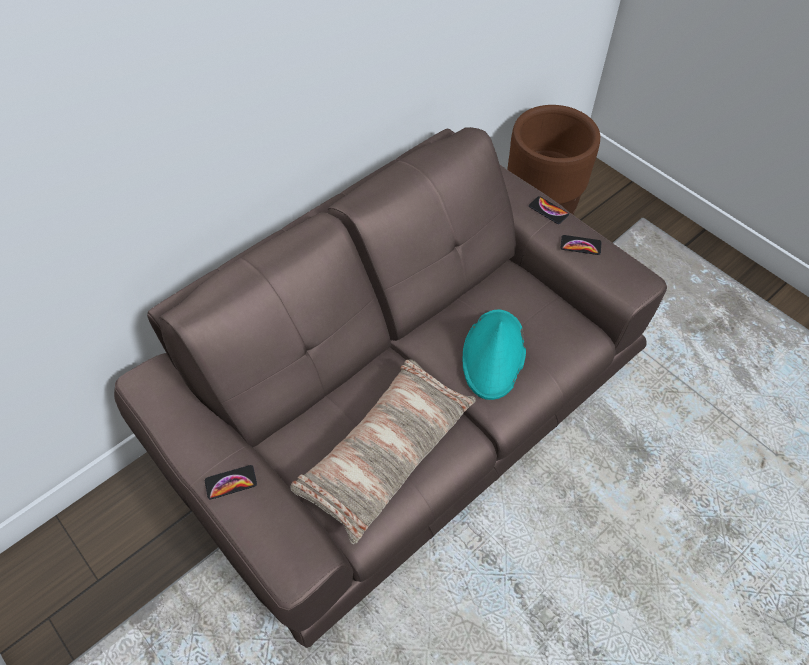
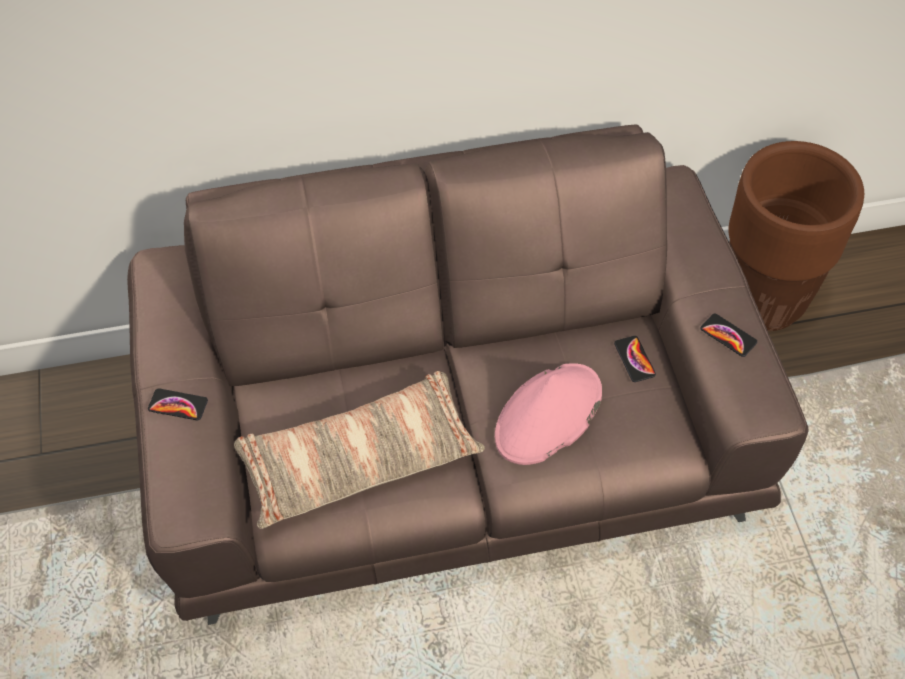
camera: 30 degrees right, 0 degrees up
turquoise hat [463,310,526,400] -> pink hat [495,363,602,465]
phone [529,196,569,224] -> phone moved to [614,336,656,382]

